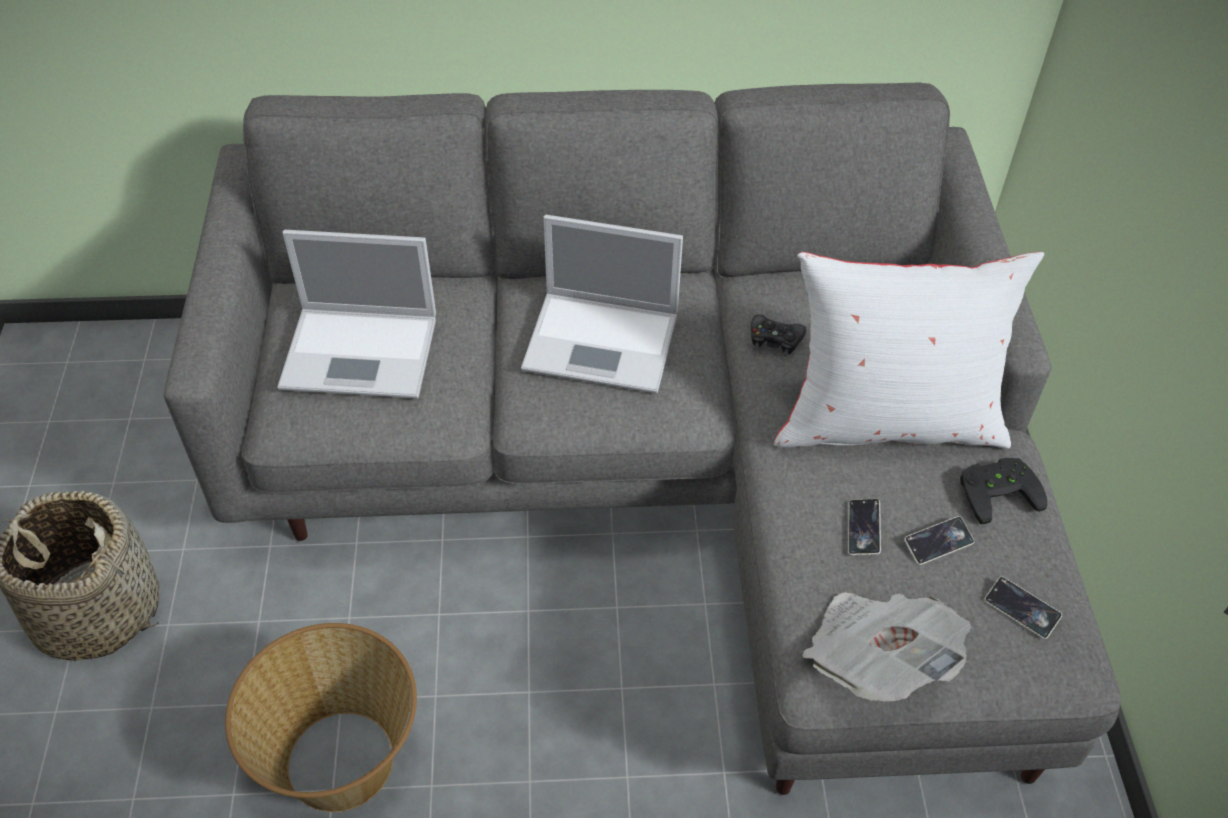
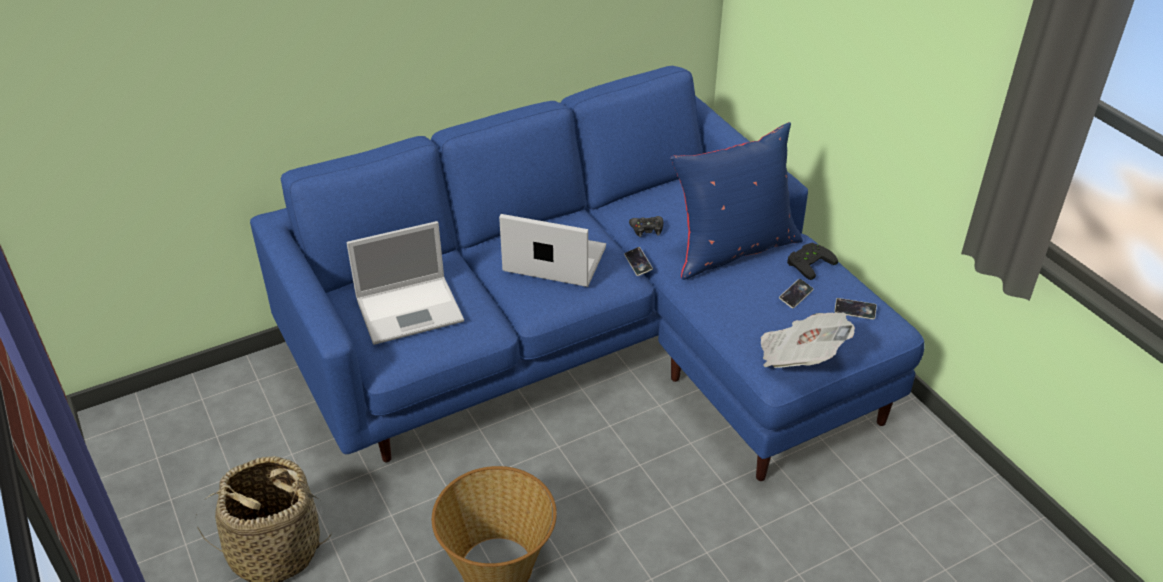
camera: 25 degrees left, 10 degrees down
grey sofa [164,83,1121,795] -> blue sofa [250,66,925,481]
laptop [521,215,683,394] -> laptop turned 150 degrees counterclockwise [499,214,606,287]
white pillow [774,252,1044,449] -> blue pillow [670,122,803,280]
phone [848,499,881,556] -> phone moved to [624,247,653,276]

